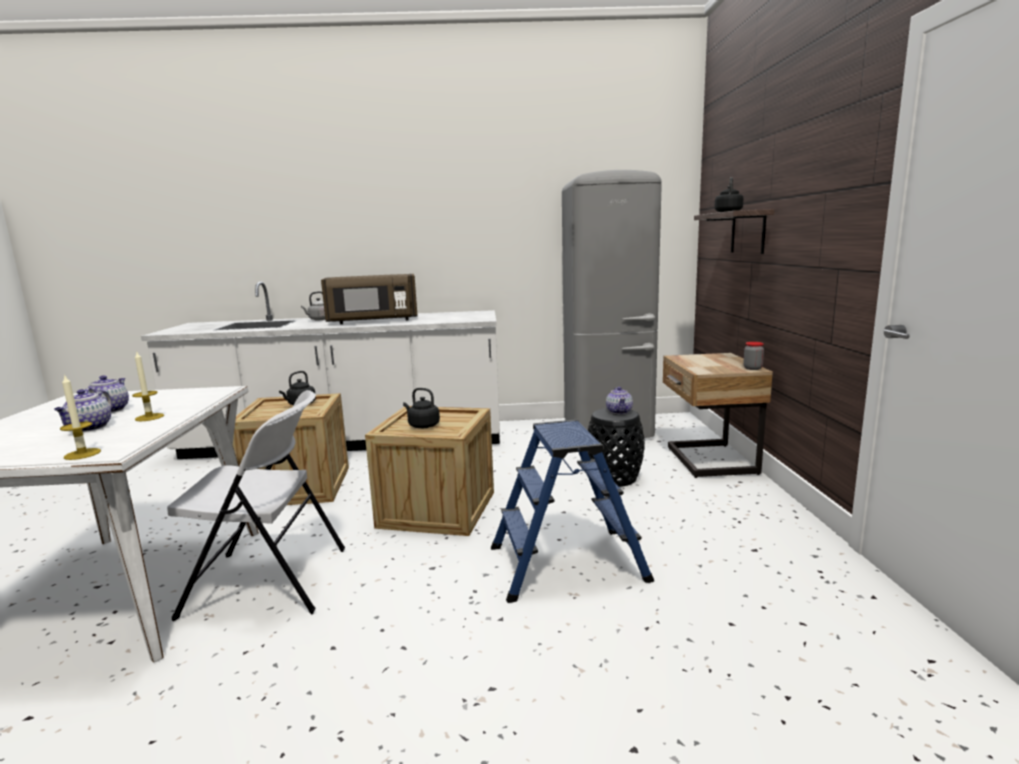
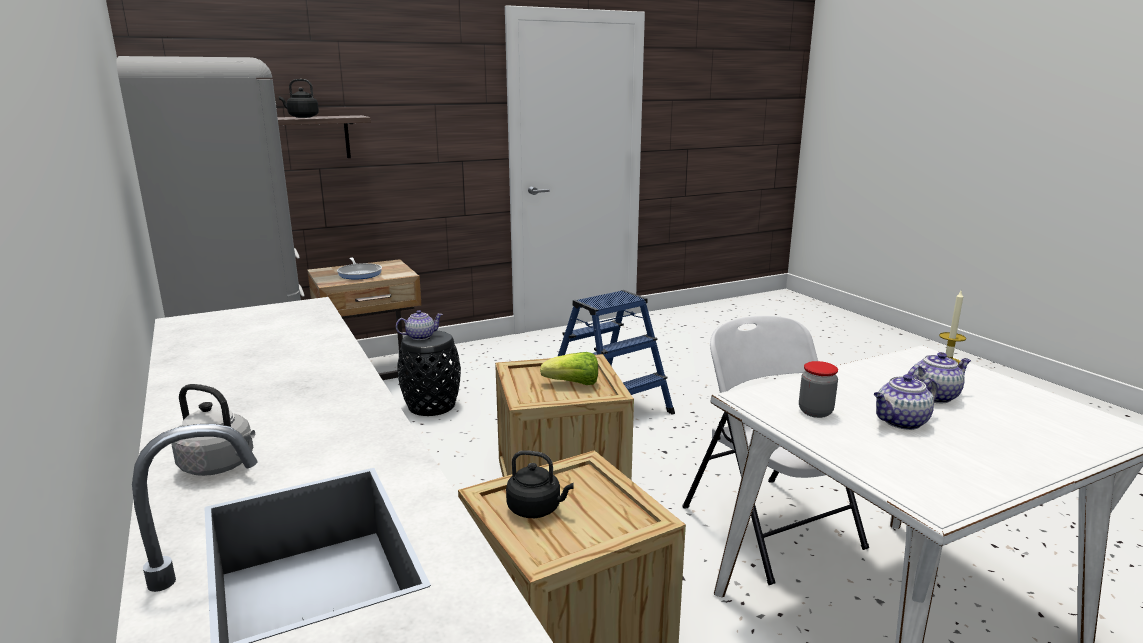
camera: 115 degrees left, 5 degrees up
candle [132,350,164,421] -> none
brown microwave [321,274,418,324] -> none
black kettle [403,388,440,428] -> lettuce [540,352,598,385]
jar [743,342,764,370] -> jar moved to [799,361,838,418]
none -> frying pan [337,258,382,280]

